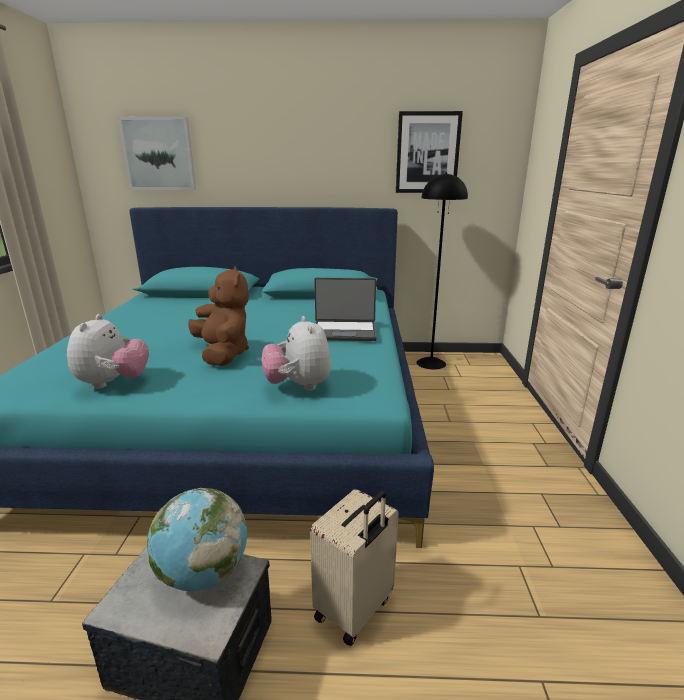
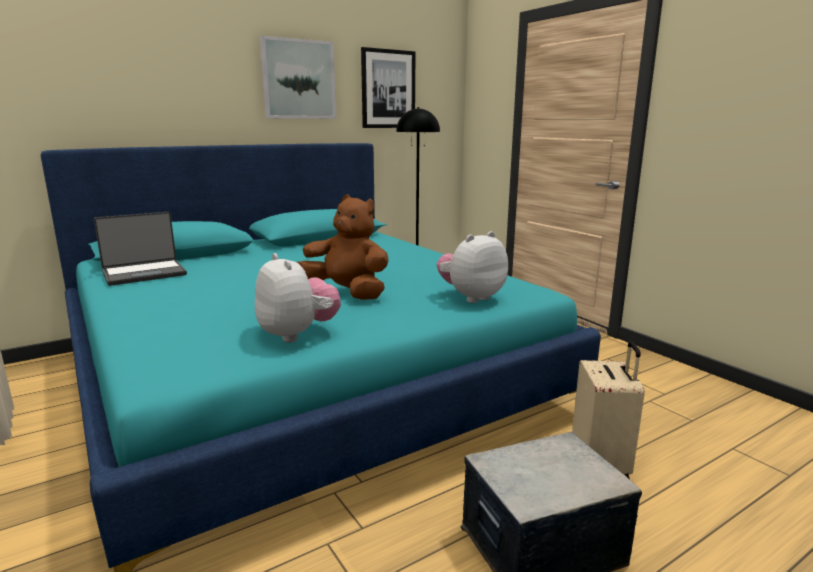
camera: 35 degrees left, 5 degrees down
picture [118,117,196,190] -> picture moved to [260,36,336,119]
globe [147,488,247,591] -> none
plush toy [261,316,331,391] -> plush toy turned 105 degrees clockwise [437,231,508,303]
laptop [314,278,377,341] -> laptop moved to [94,212,187,286]

